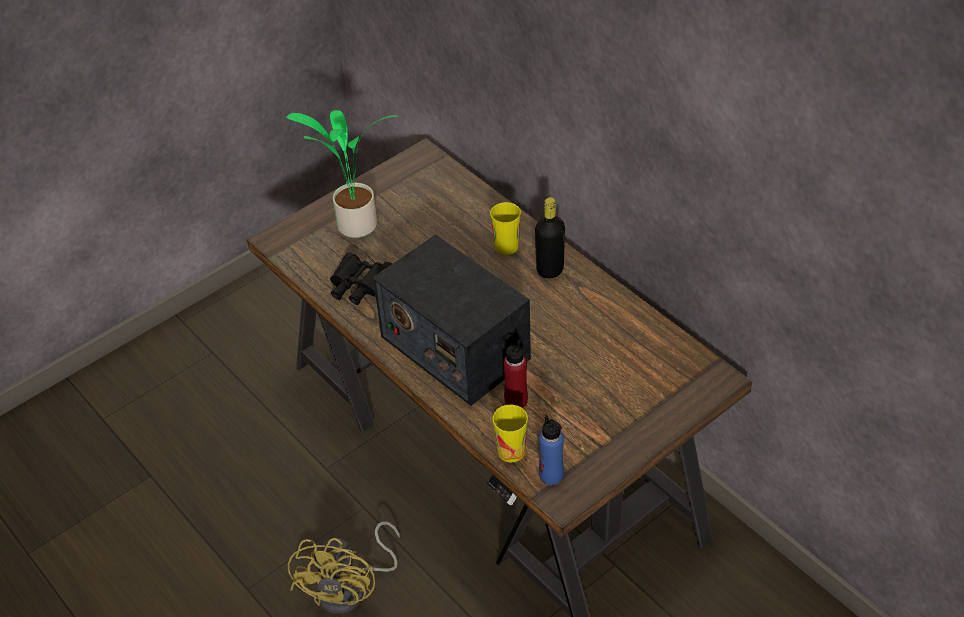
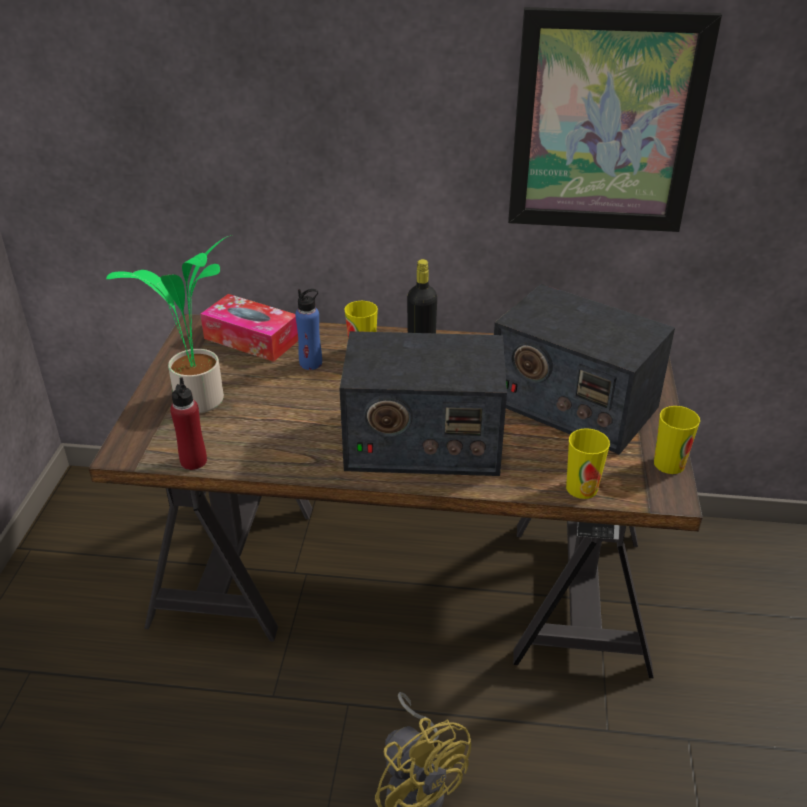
camera: 45 degrees left, 10 degrees down
black binoculars [330,252,392,305] -> none
red bottle [503,340,528,408] -> red bottle moved to [170,377,207,470]
blue bottle [539,415,564,485] -> blue bottle moved to [295,289,322,370]
none -> tissue box [200,294,298,362]
none -> radio [494,284,675,455]
none -> picture [508,7,722,232]
none -> cup [654,406,700,474]

